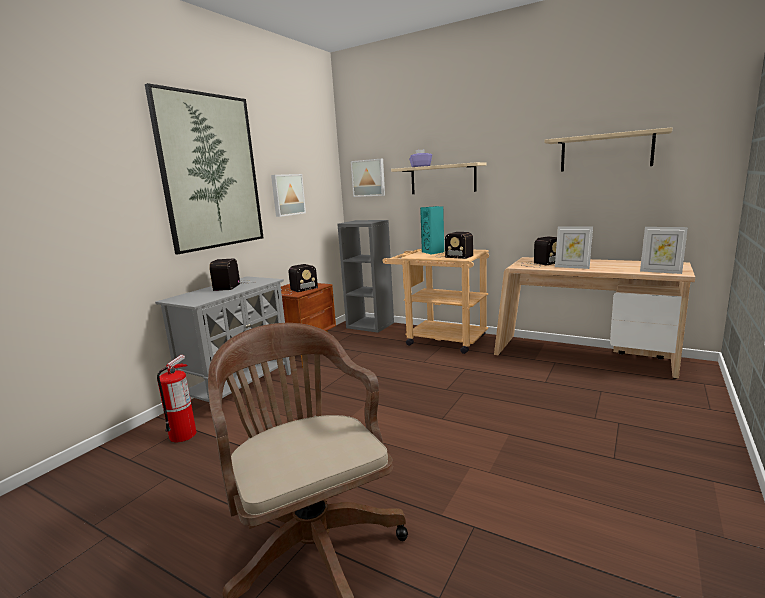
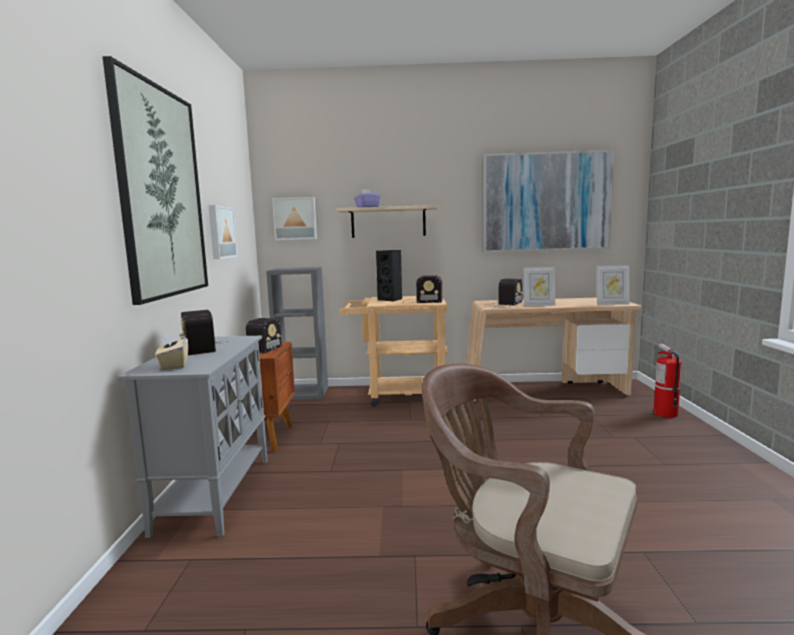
camera: 30 degrees left, 5 degrees down
fire extinguisher [157,355,196,442] -> fire extinguisher moved to [654,344,682,418]
turquoise speaker [420,206,444,255] -> black speaker [376,250,402,302]
beige shelf [544,127,672,172] -> picture [483,150,614,252]
none -> beige tissue box [155,333,188,370]

